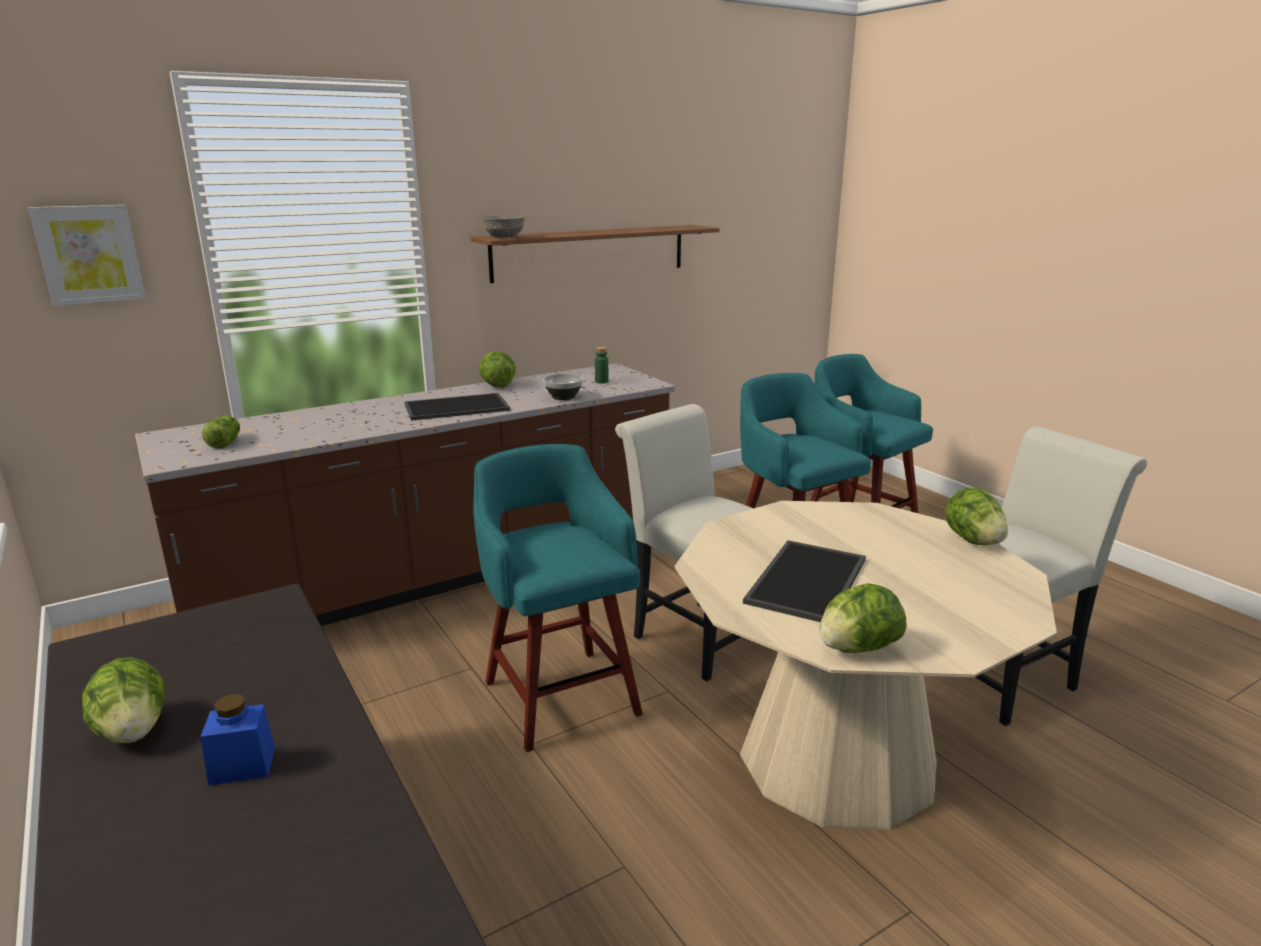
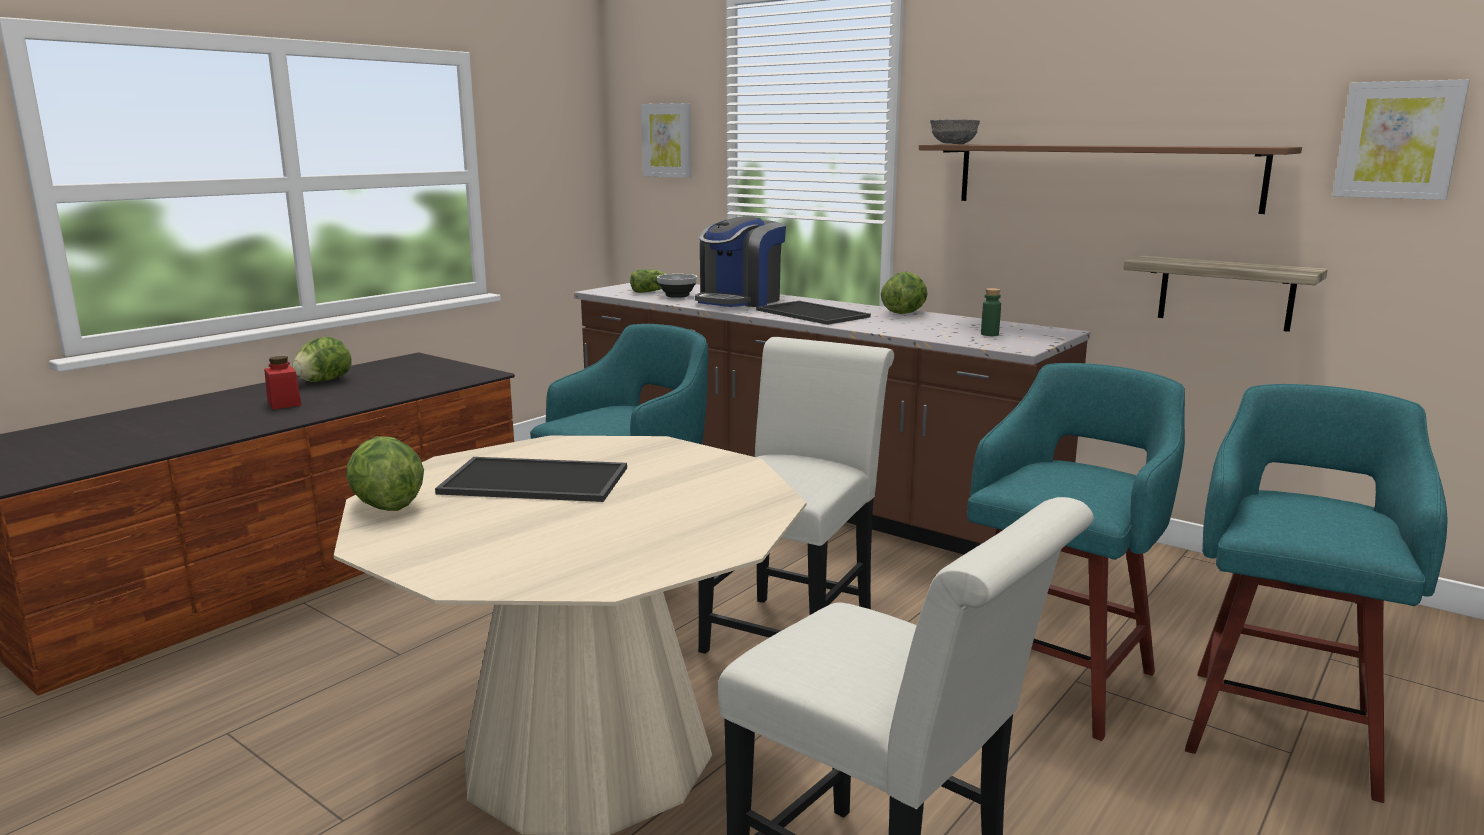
camera: 70 degrees right, 5 degrees down
blue jar [200,694,275,786] -> red jar [264,356,301,409]
bowl [543,373,583,400] -> bowl moved to [657,274,697,298]
lettuce [945,487,1008,546] -> none
none -> coffee machine [695,216,786,307]
none -> shelf [1123,256,1328,332]
none -> picture [1332,79,1470,200]

